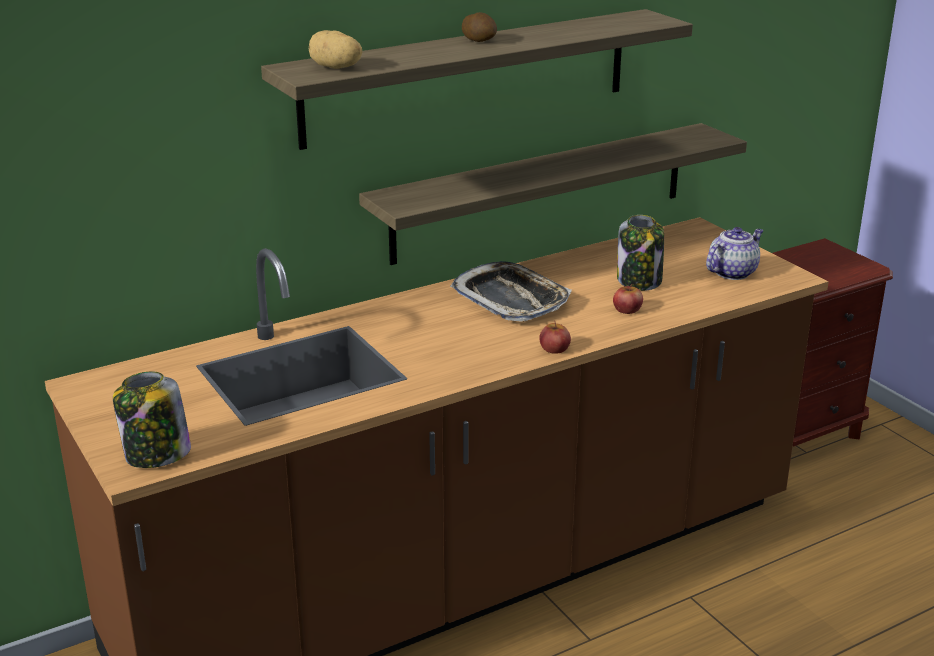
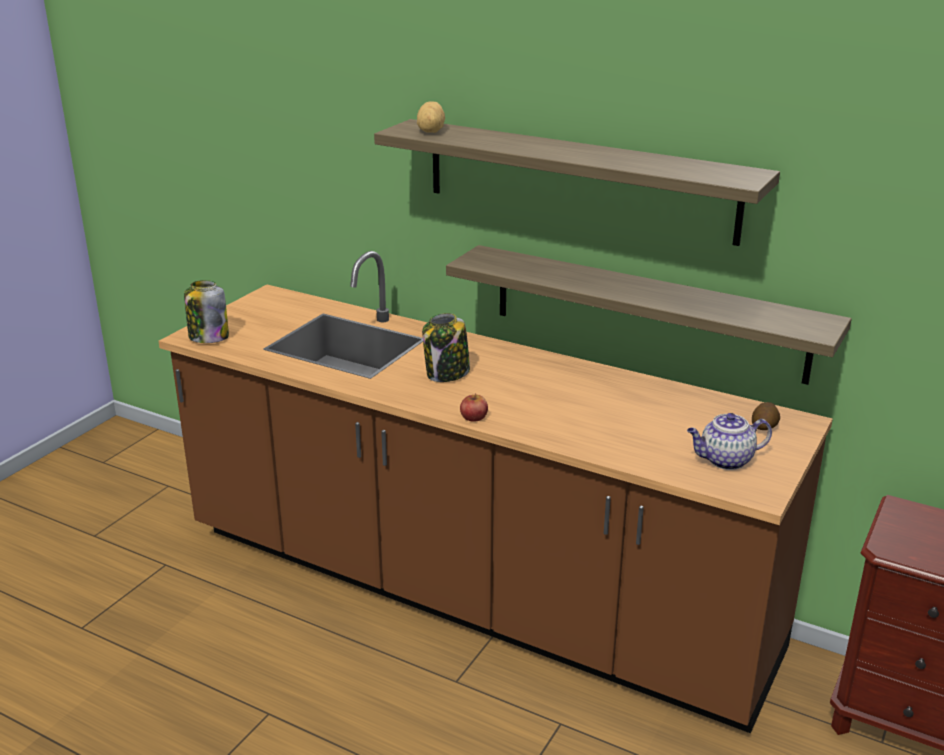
camera: 60 degrees right, 0 degrees up
tray [450,261,572,322] -> none
potato [462,12,497,42] -> potato moved to [752,402,780,430]
apple [613,285,643,314] -> none
jar [617,215,664,291] -> jar moved to [422,313,470,382]
teapot [706,227,764,280] -> teapot turned 150 degrees clockwise [687,413,772,470]

